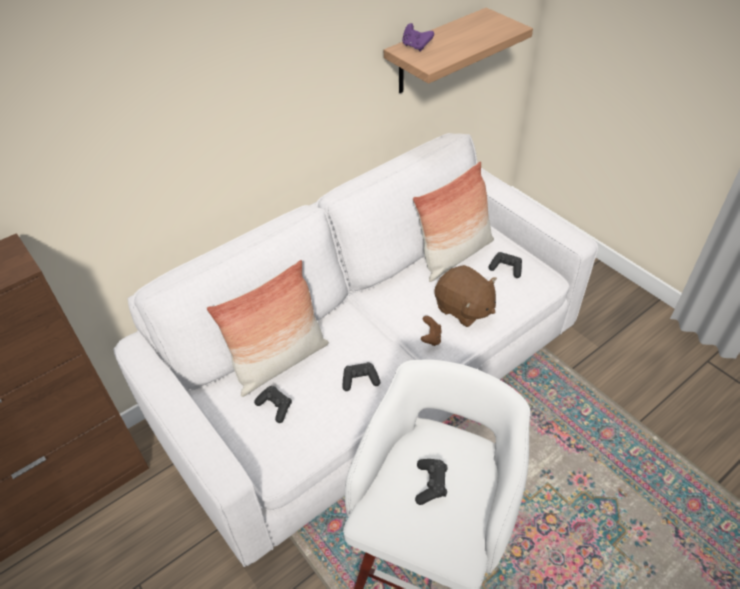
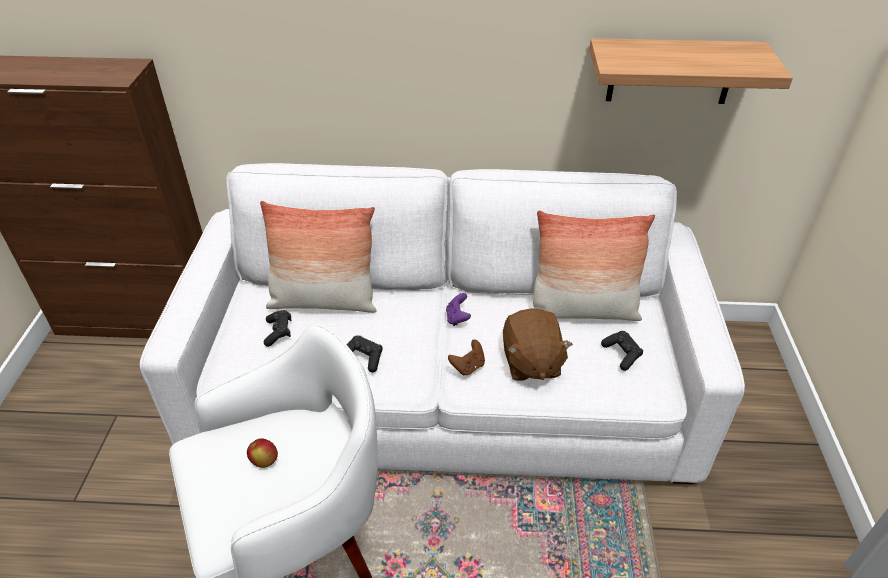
camera: 40 degrees right, 5 degrees down
purple game controller [402,23,434,51] -> purple game controller moved to [446,293,471,326]
black game controller [415,459,448,505] -> apple [247,438,278,468]

